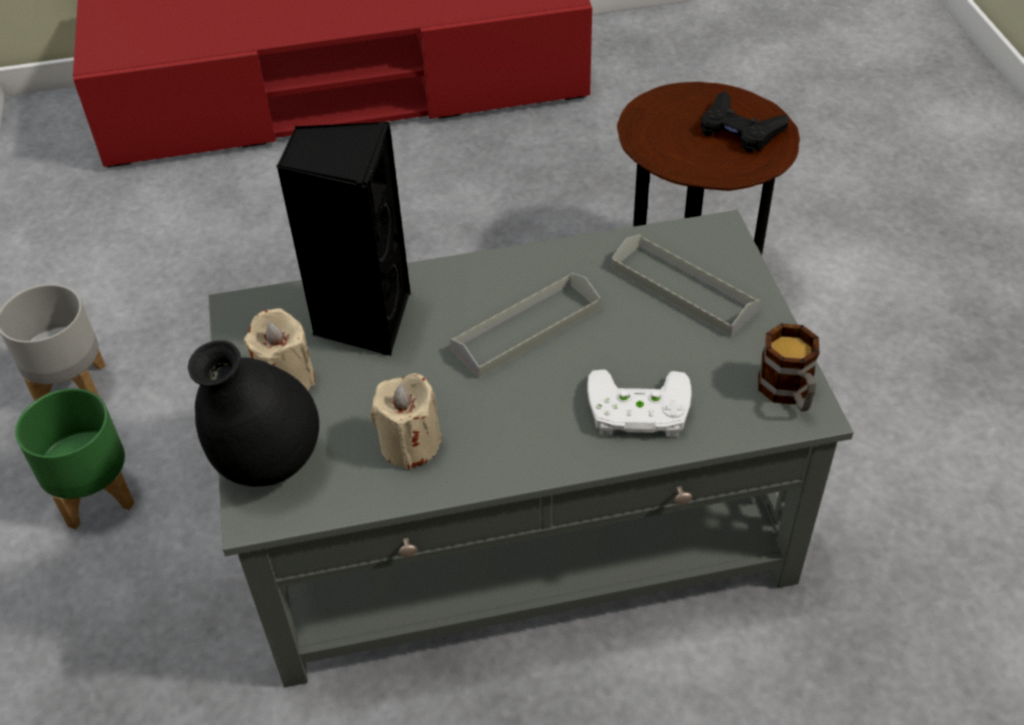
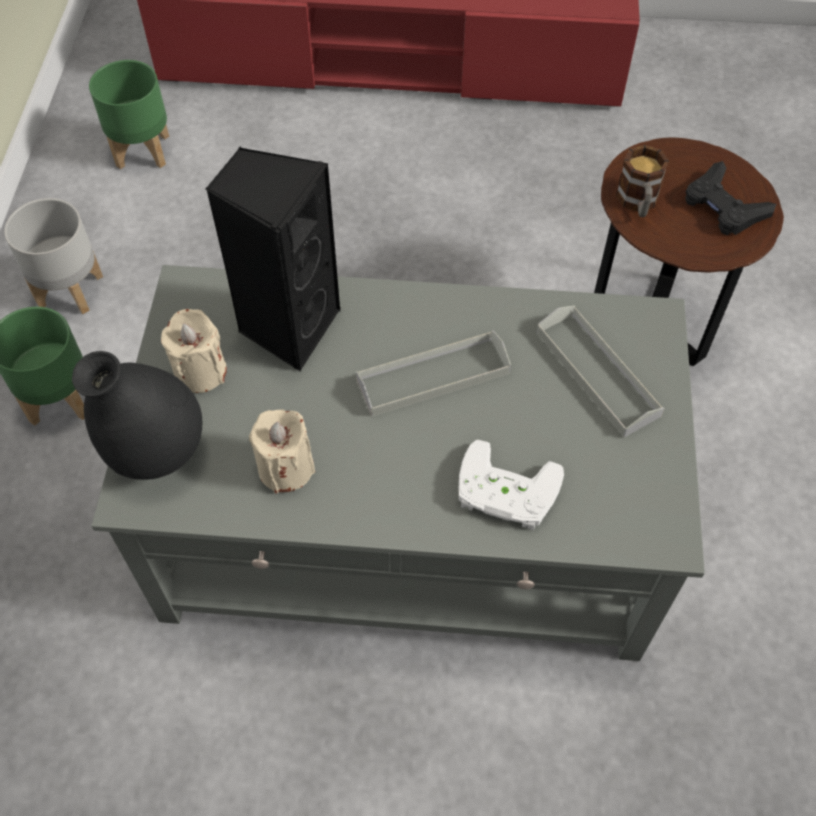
camera: 15 degrees right, 10 degrees up
mug [758,323,820,411] -> mug moved to [615,145,669,217]
none -> green planter [89,60,169,169]

